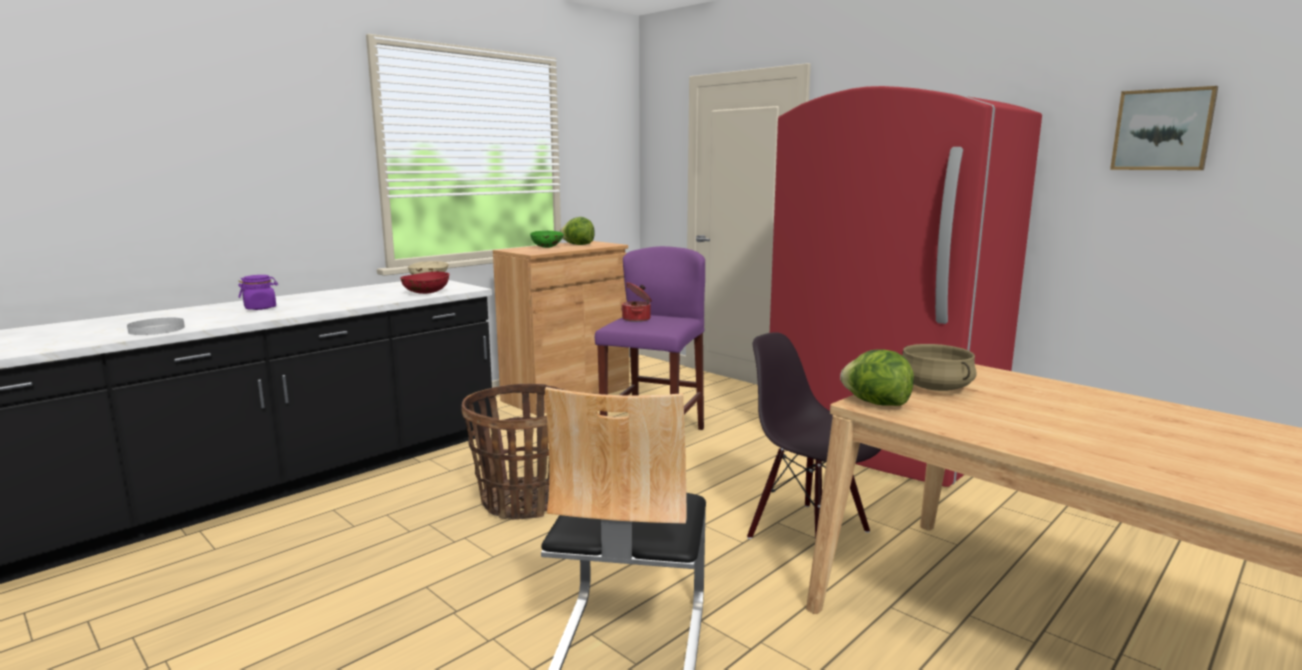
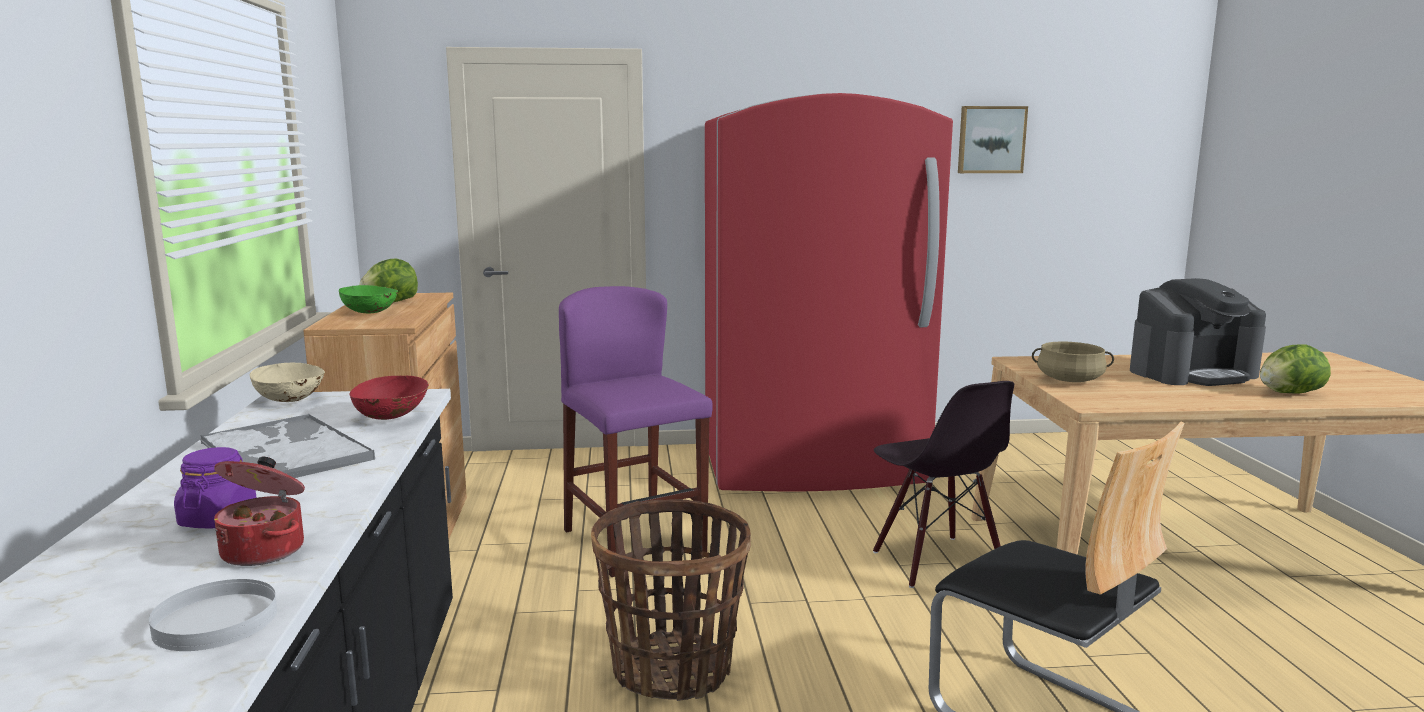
camera: 50 degrees left, 0 degrees up
cooking pot [621,282,652,322] -> cooking pot moved to [214,457,305,566]
black chair [747,332,881,540] -> black chair turned 105 degrees counterclockwise [873,381,1014,588]
lettuce [840,349,914,406] -> lettuce moved to [1260,344,1331,393]
none -> tray [200,414,375,478]
none -> coffee machine [1130,278,1266,386]

